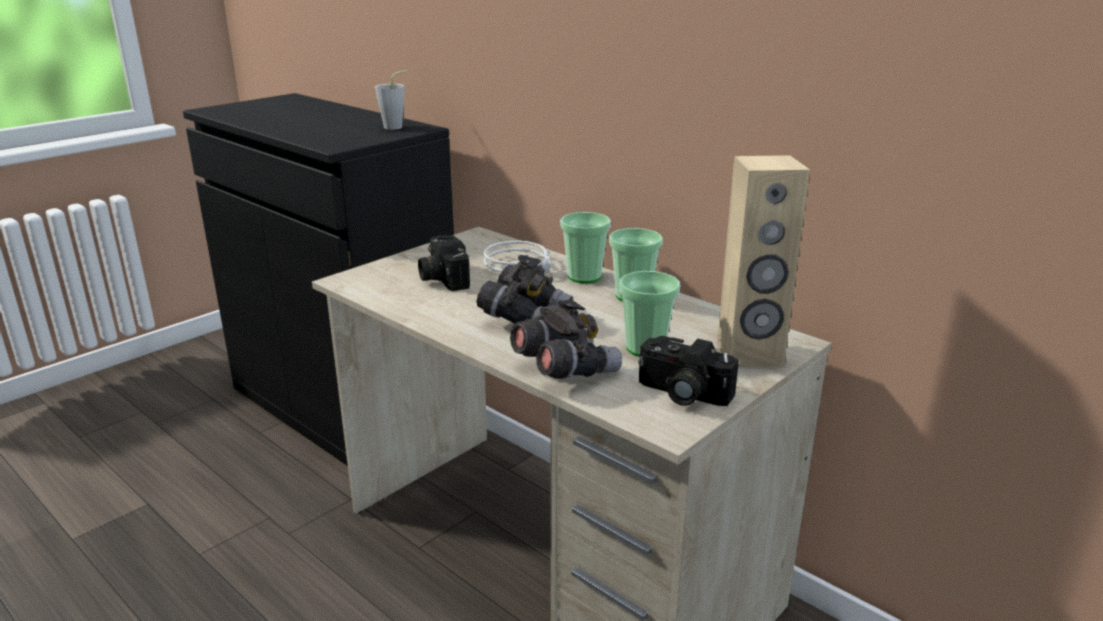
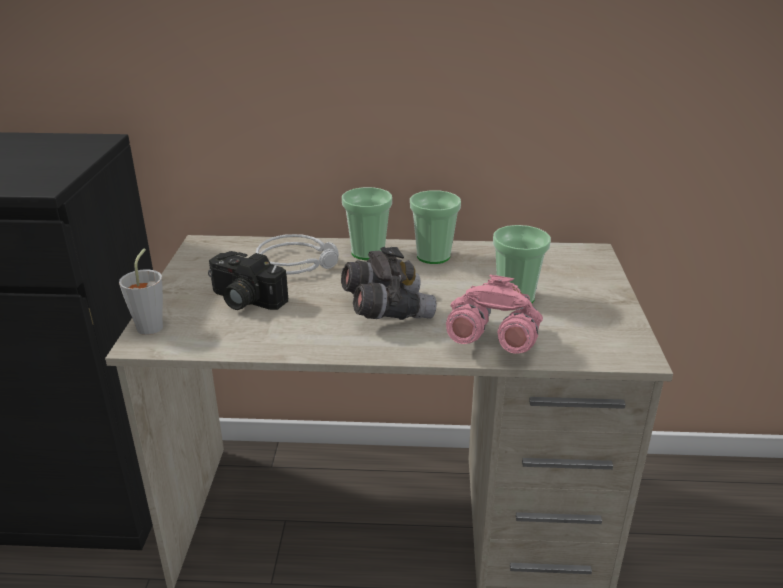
camera: 40 degrees left, 5 degrees up
grey cup [375,70,407,130] -> grey cup moved to [119,248,163,335]
grey binoculars [510,300,622,379] -> pink binoculars [446,275,543,354]
camera [638,336,739,406] -> none
beige speaker [717,155,810,367] -> none

